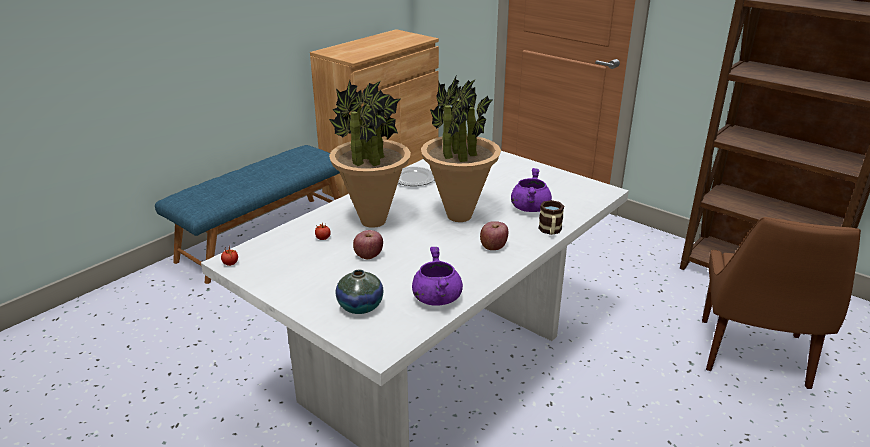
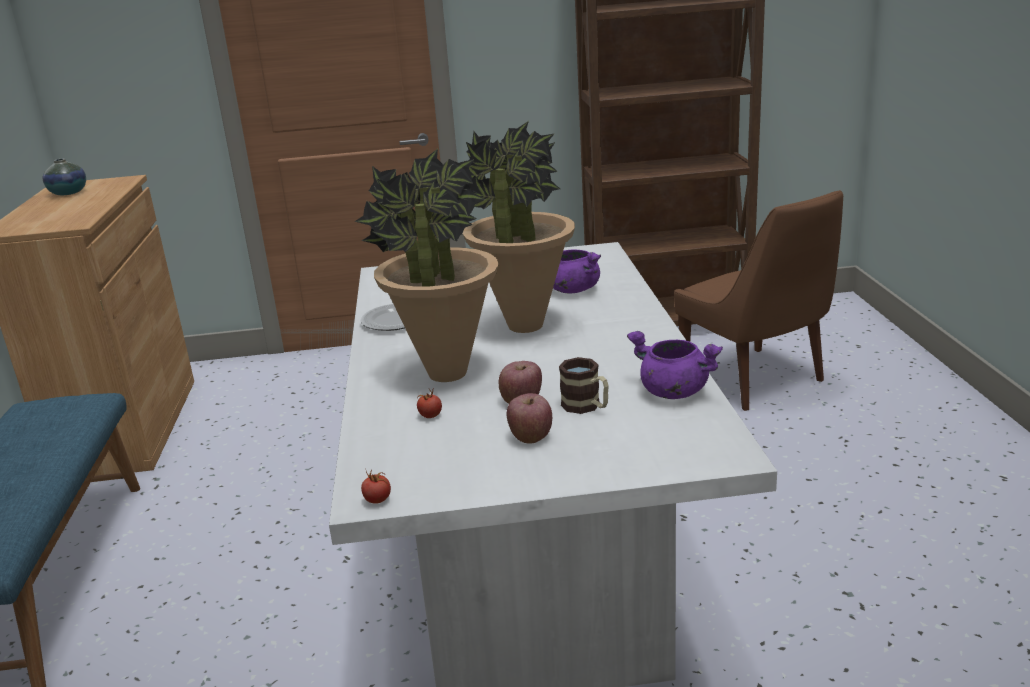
camera: 45 degrees left, 5 degrees down
vase [336,270,384,314] -> vase moved to [43,159,86,195]
apple [480,221,508,250] -> apple moved to [507,393,552,444]
mug [538,200,564,235] -> mug moved to [559,357,609,414]

